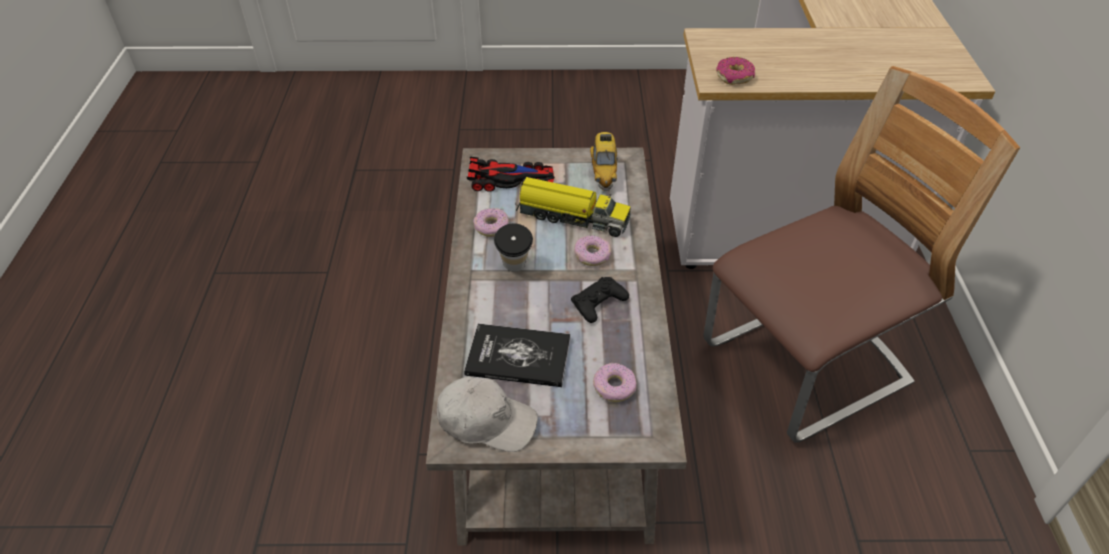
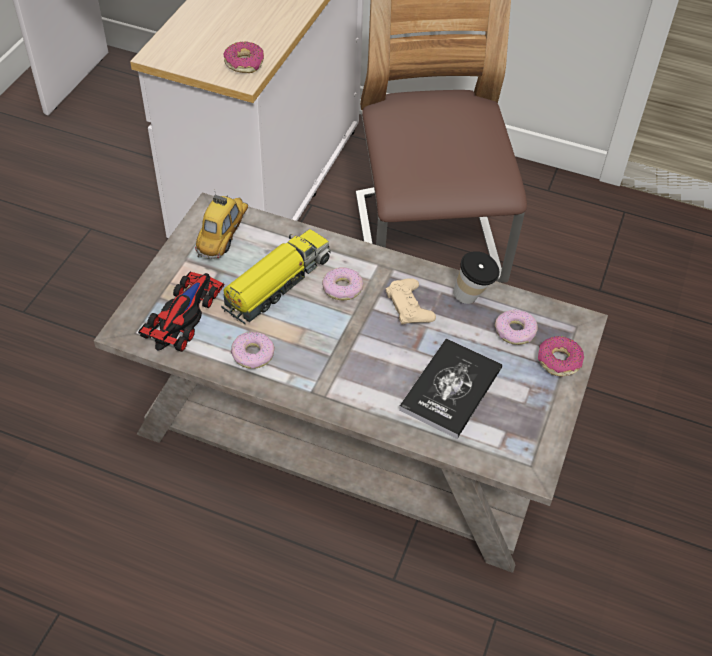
camera: 70 degrees left, 5 degrees up
white cap [437,377,538,452] -> none
cup [494,223,533,272] -> cup moved to [453,251,500,304]
black game controller [571,277,629,323] -> beige game controller [385,278,436,325]
toy car [590,132,618,190] -> toy car turned 90 degrees counterclockwise [195,193,248,259]
none -> donut [538,336,584,376]

